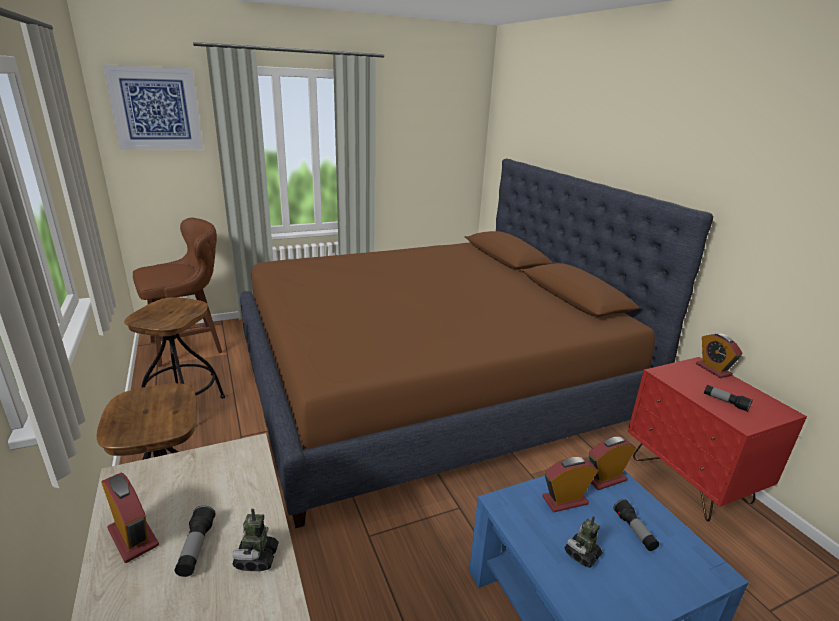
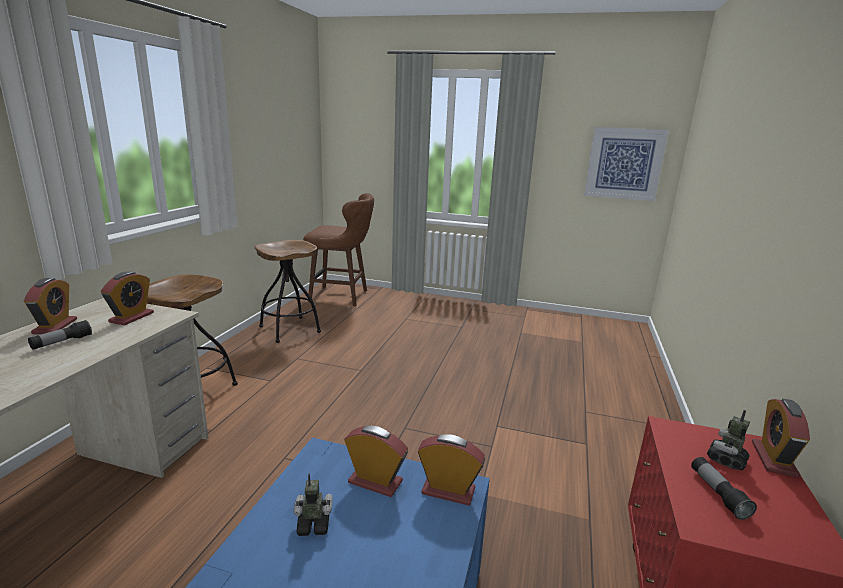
camera: 40 degrees right, 5 degrees down
picture [103,64,203,150] -> picture moved to [584,127,669,201]
toy robot [232,509,279,571] -> toy robot moved to [707,410,750,470]
brown bed [240,159,713,528] -> none
flashlight [613,499,659,551] -> none
none -> alarm clock [101,271,154,325]

